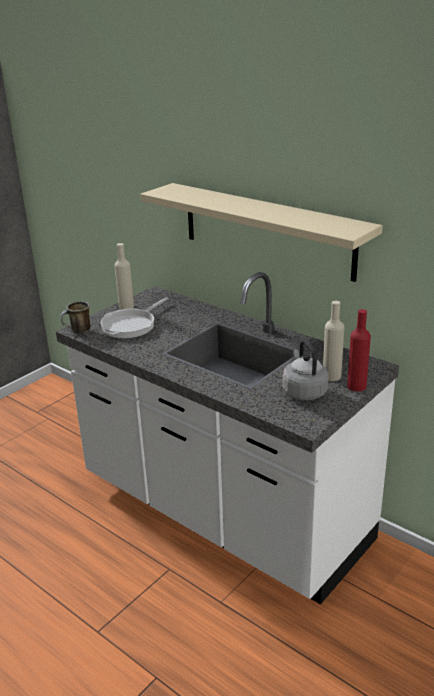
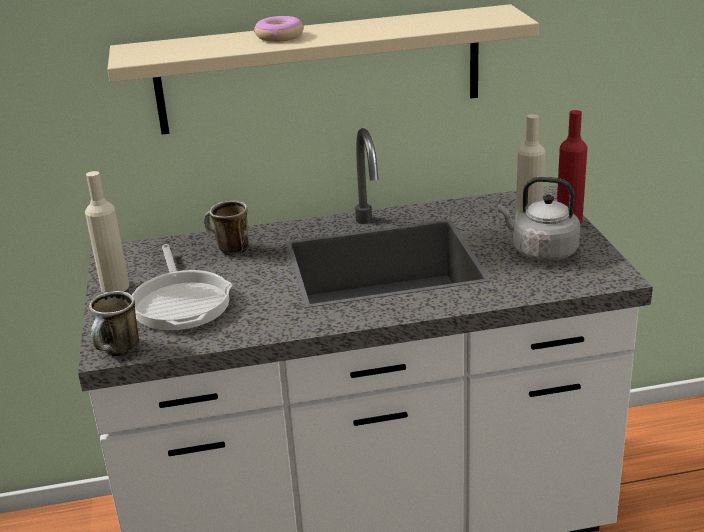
camera: 50 degrees left, 0 degrees up
none -> mug [204,201,250,256]
none -> donut [254,16,304,42]

